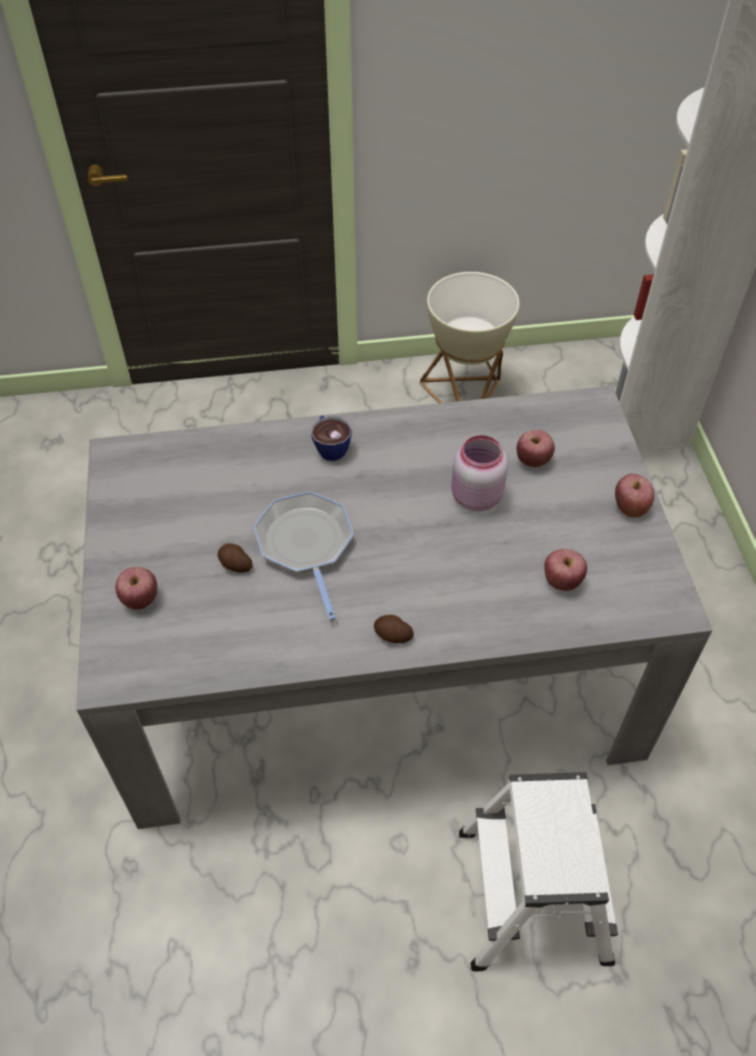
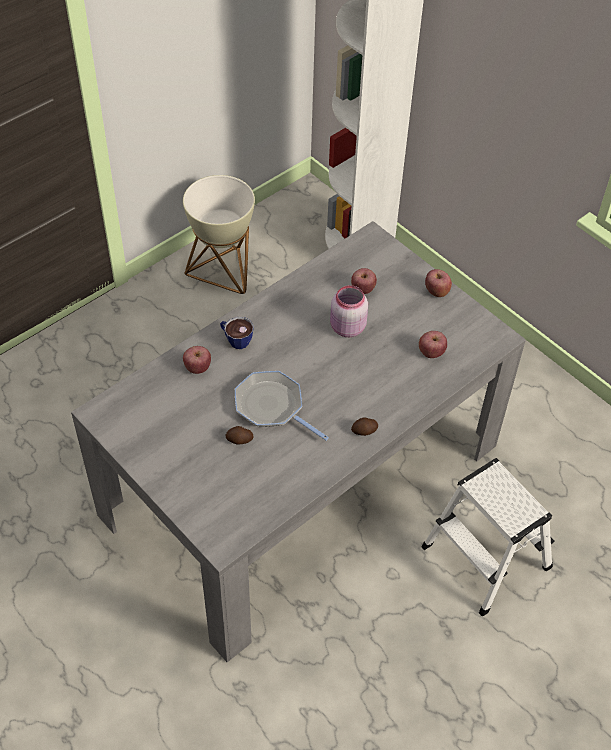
camera: 35 degrees left, 0 degrees up
apple [115,567,157,610] -> apple moved to [183,346,211,374]

